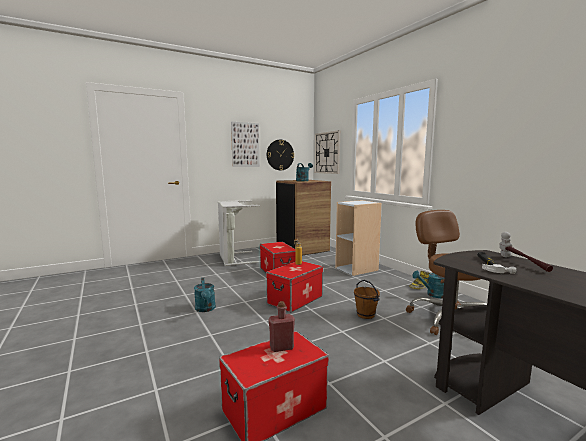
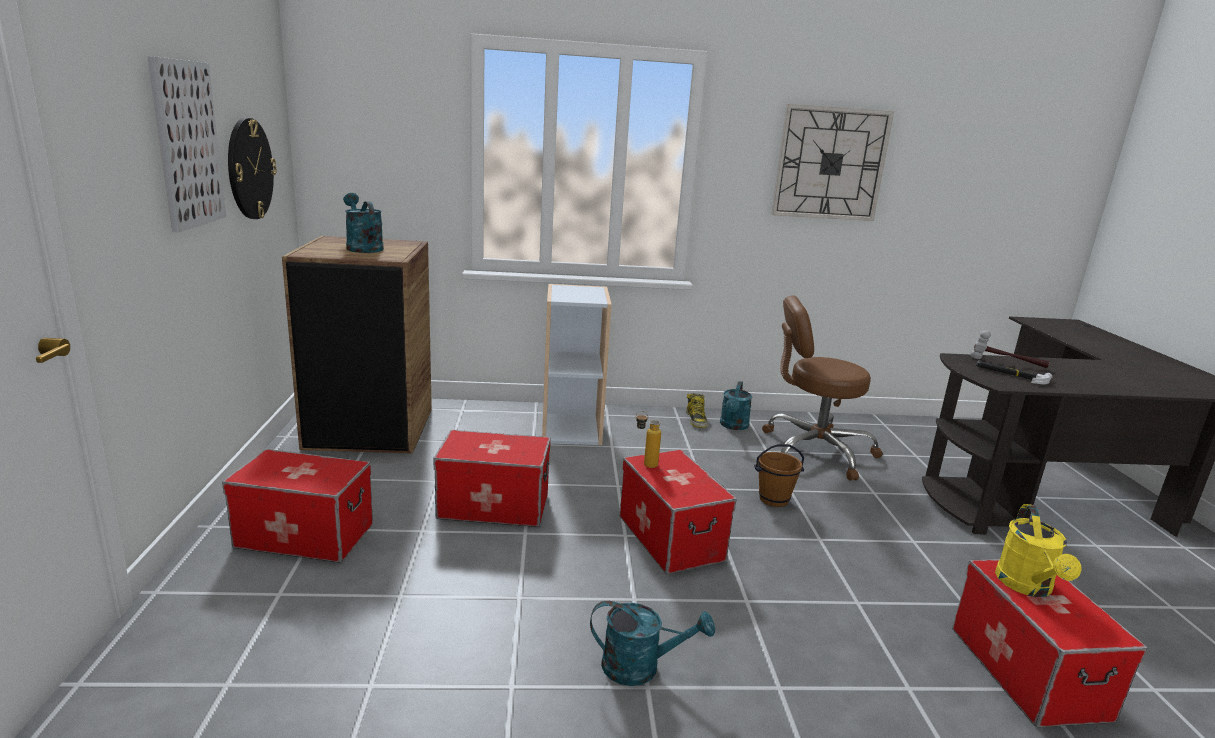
camera: 65 degrees left, 10 degrees up
grey laundry basket [218,200,260,266] -> storage box [222,449,373,563]
red bottle [269,301,295,352] -> yellow watering can [995,504,1082,597]
wall clock [315,130,340,174] -> wall clock moved to [771,104,894,221]

